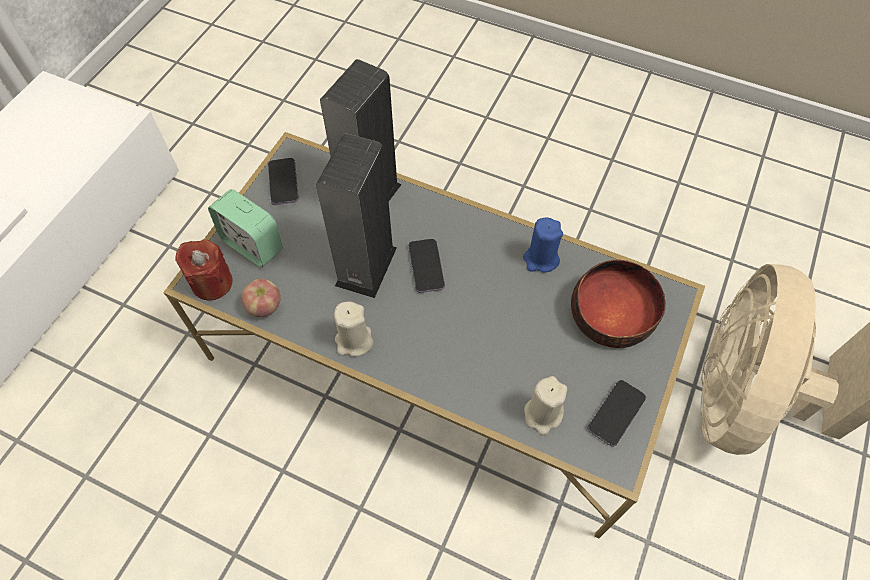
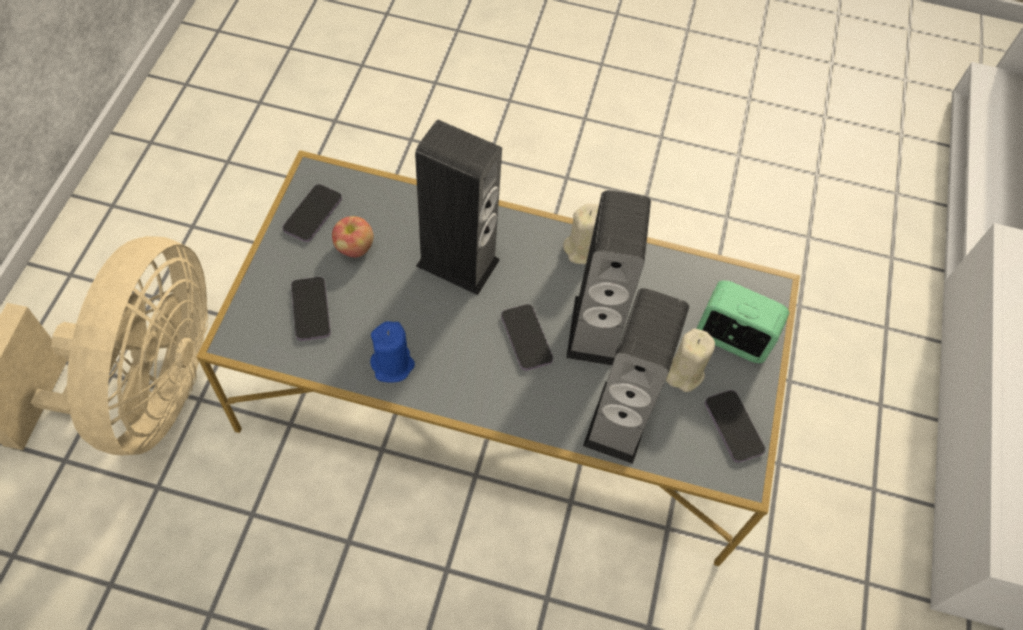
camera: 165 degrees right, 0 degrees up
red candle [175,239,233,300] -> none
apple [241,279,281,317] -> apple moved to [332,216,374,257]
beige candle [524,376,567,435] -> beige candle moved to [666,329,715,392]
bowl [571,260,666,348] -> phone [291,277,331,341]
none -> speaker [415,120,502,295]

